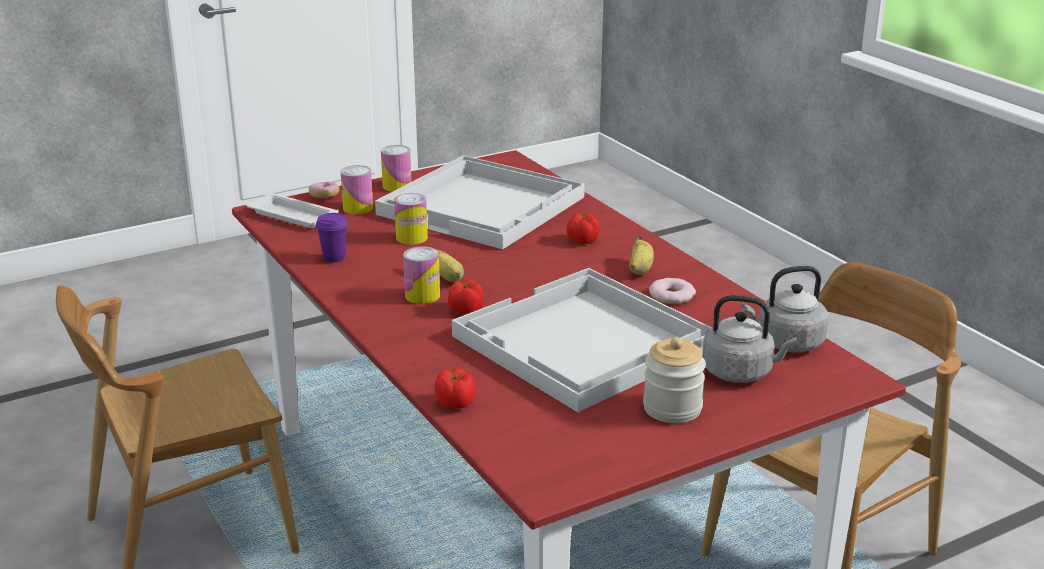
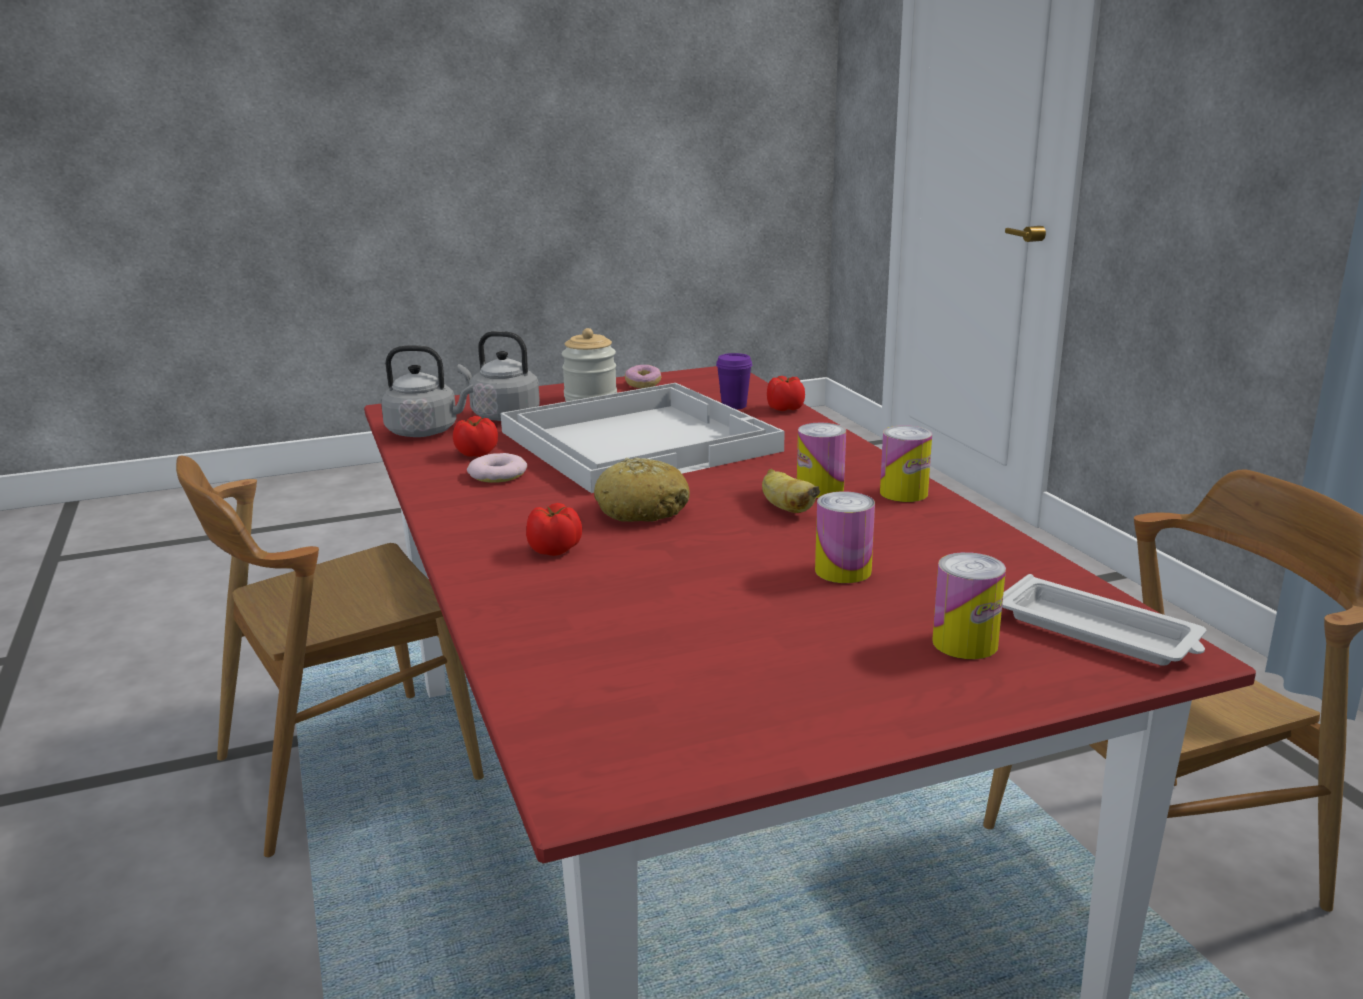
camera: 170 degrees left, 5 degrees down
donut [309,182,339,198] -> donut moved to [625,365,661,388]
purple cup [316,213,348,263] -> purple cup moved to [716,353,752,410]
white tray [375,155,585,249] -> none
can [381,145,412,192] -> can moved to [880,425,932,502]
tomato [448,279,484,315] -> tomato moved to [453,416,498,457]
banana [629,235,654,275] -> none
none -> bread [594,458,690,522]

